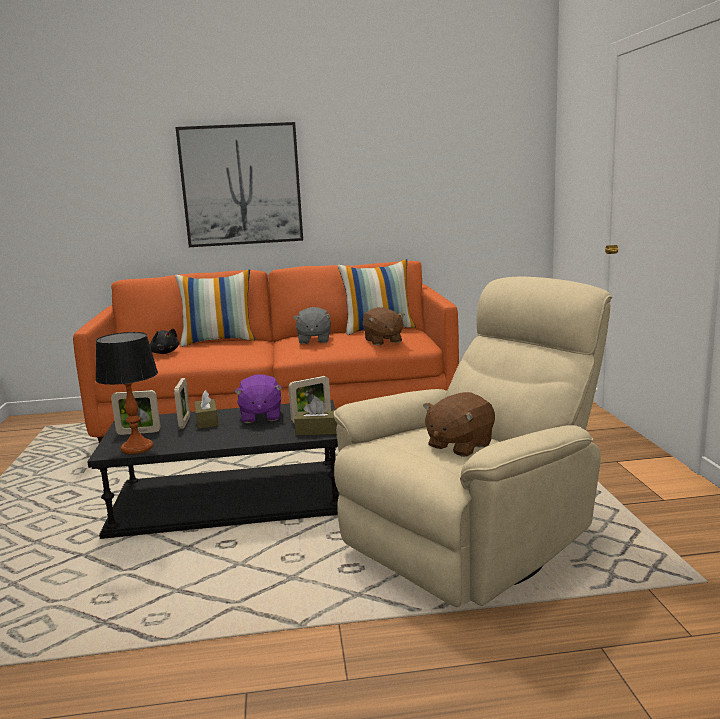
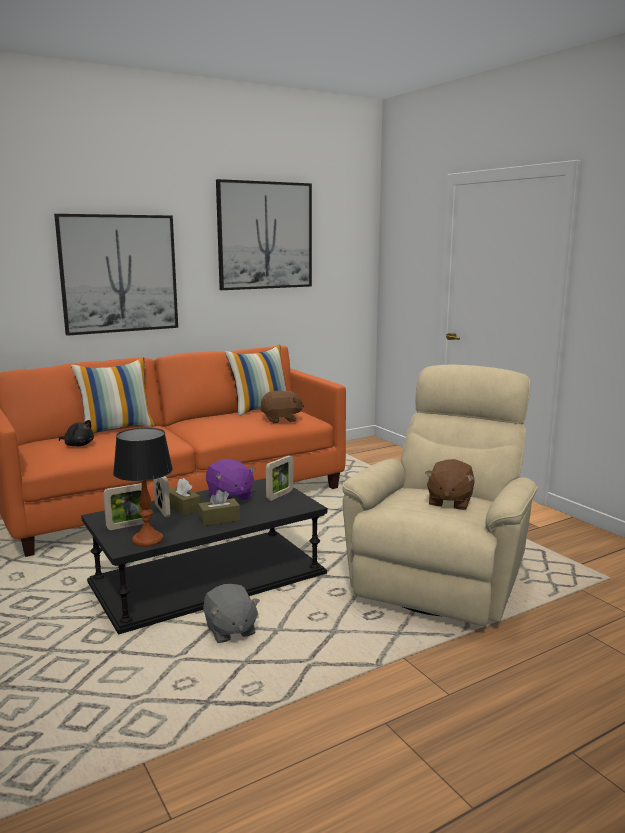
camera: 25 degrees left, 0 degrees up
grey plush toy [293,307,331,344] -> grey plush toy moved to [203,584,260,643]
brown tissue box [294,398,337,436] -> brown tissue box moved to [198,490,240,526]
brown plush toy [363,307,405,345] -> brown plush toy turned 60 degrees counterclockwise [260,391,304,423]
none -> picture [216,179,312,290]

